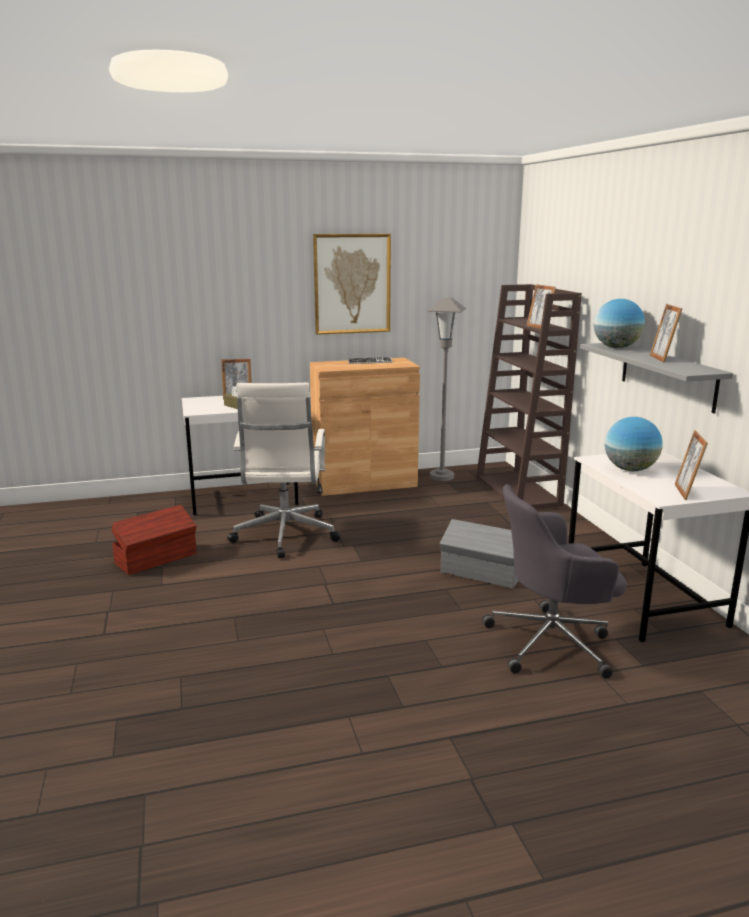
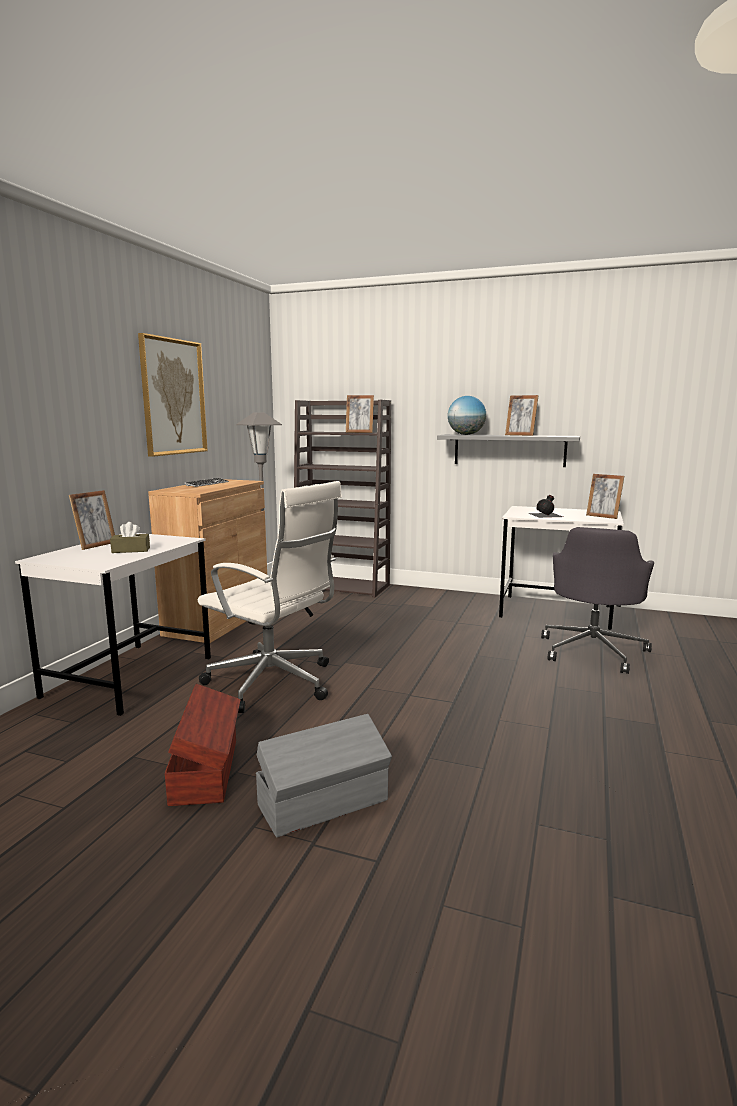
camera: 55 degrees left, 5 degrees down
grey storage box [440,519,518,588] -> grey storage box moved to [256,714,392,838]
globe [605,417,663,471] -> black bottle [529,495,563,518]

